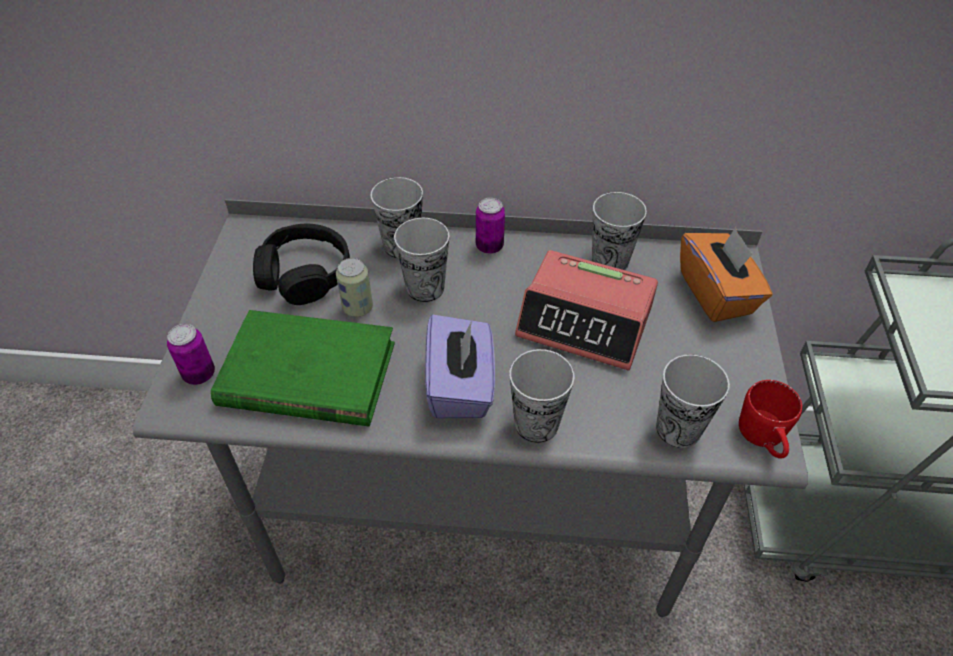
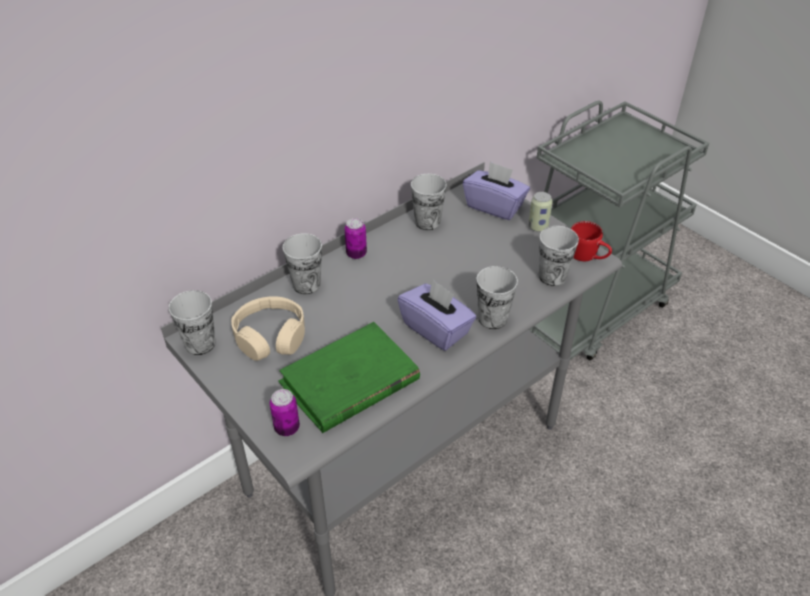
camera: 45 degrees left, 5 degrees down
black headphones [253,223,350,305] -> beige headphones [231,296,305,361]
can [336,258,373,317] -> can moved to [528,192,553,232]
cup [394,218,449,302] -> cup moved to [169,290,215,355]
alarm clock [515,250,658,371] -> none
orange tissue box [680,227,773,322] -> purple tissue box [463,162,530,220]

